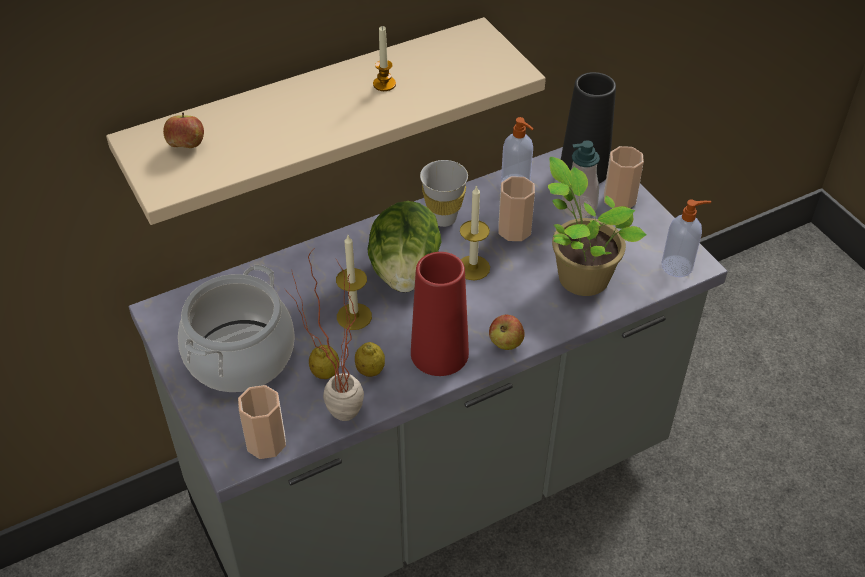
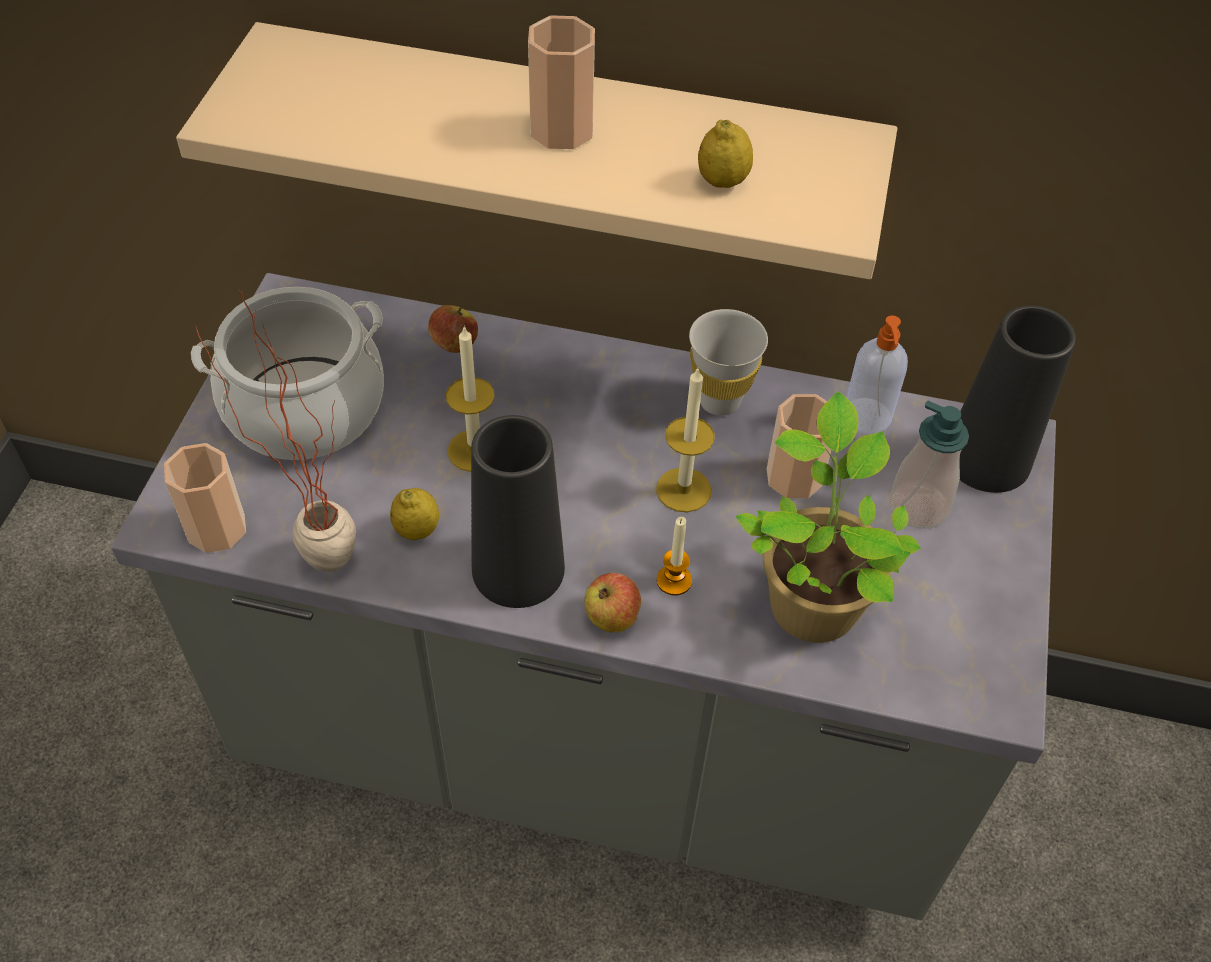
camera: 40 degrees right, 5 degrees up
apple [163,112,204,148] -> apple moved to [428,305,478,353]
lemon [309,345,340,379] -> lemon moved to [698,120,753,188]
lettuce [367,201,442,292] -> none
candle [373,26,396,91] -> candle moved to [657,517,692,596]
red vase [411,252,469,376] -> black vase [471,415,565,608]
cup [604,146,644,208] -> cup moved to [528,15,595,149]
soap dispenser [662,200,711,277] -> none

